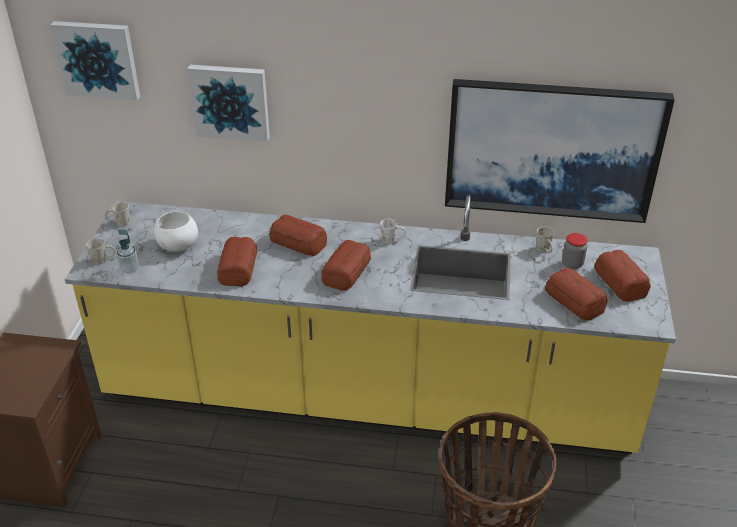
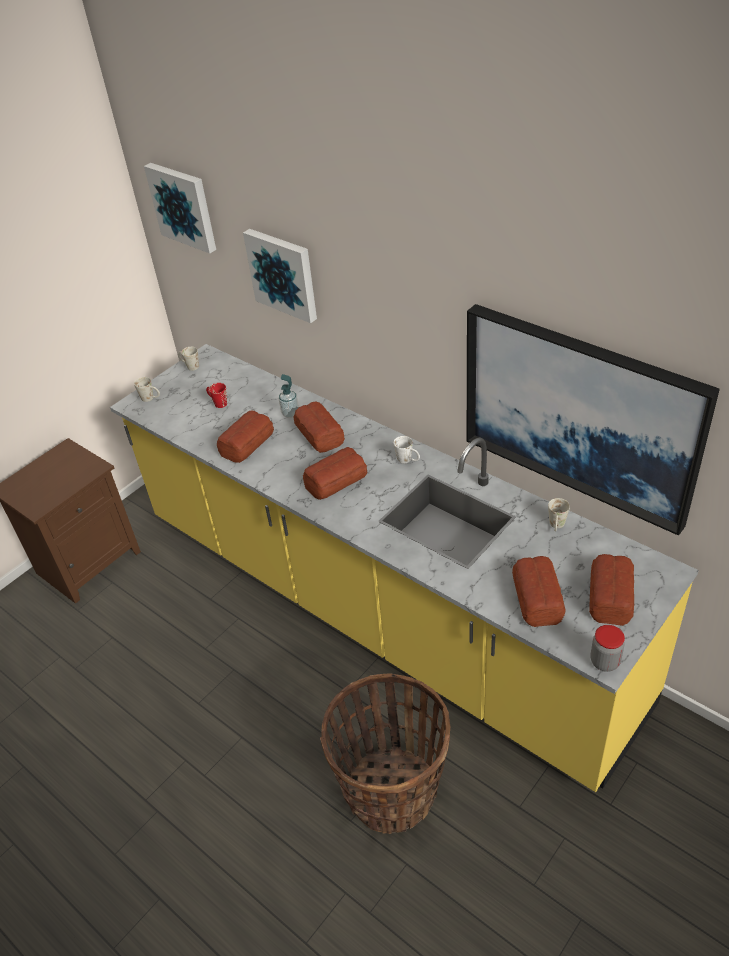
camera: 35 degrees right, 5 degrees up
soap dispenser [117,229,138,274] -> soap dispenser moved to [279,374,299,418]
white bowl [154,211,198,252] -> red mug [206,383,227,408]
jar [562,233,588,269] -> jar moved to [591,625,625,672]

